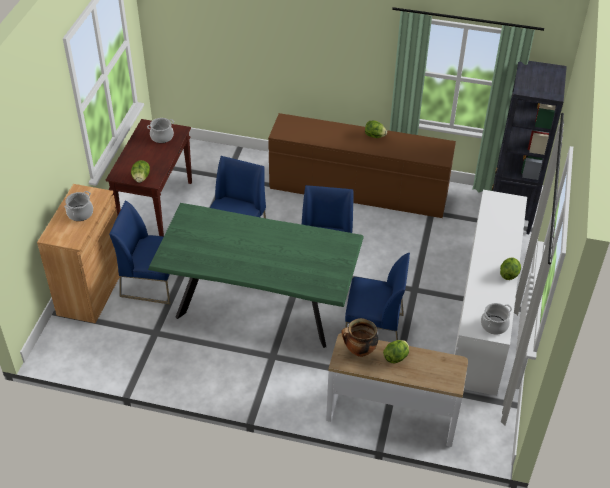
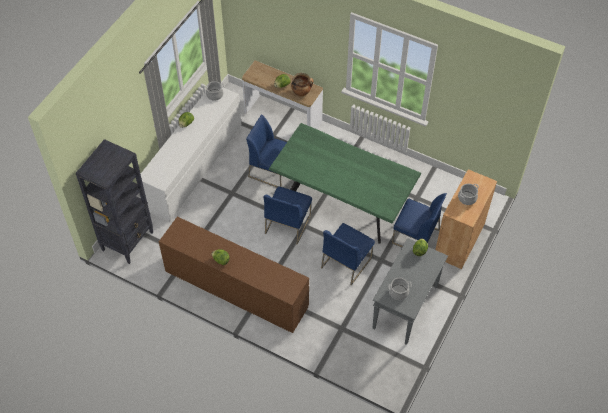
camera: 165 degrees left, 10 degrees up
brown console table [106,119,192,236] -> grey console table [372,238,448,345]

